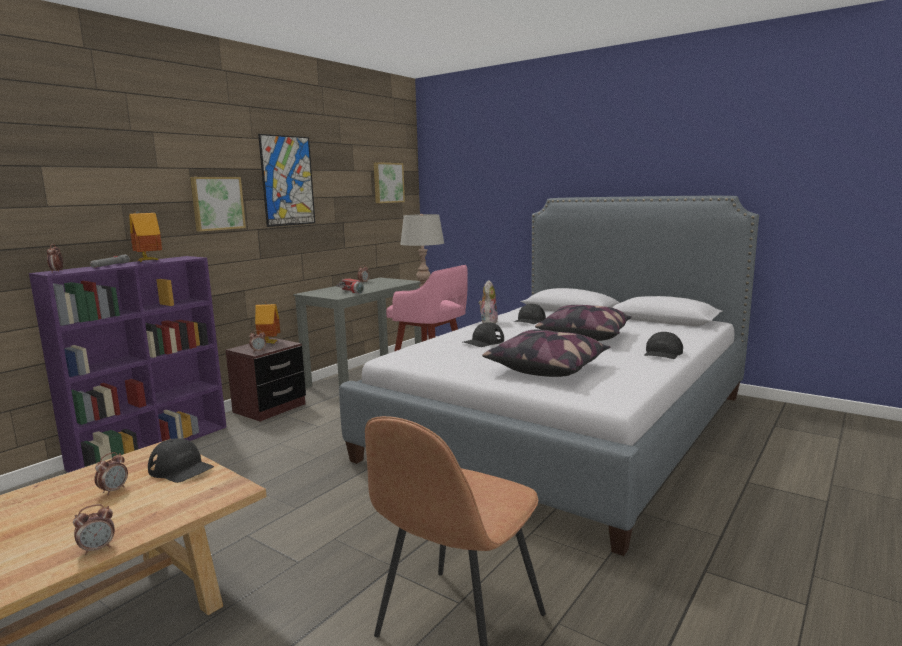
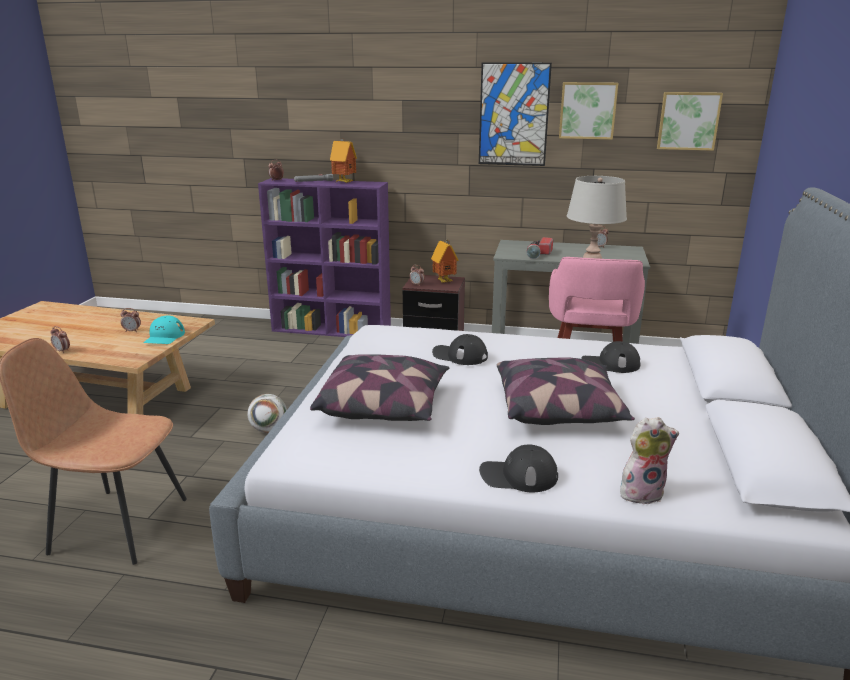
camera: 65 degrees right, 10 degrees up
black cap [148,438,214,483] -> turquoise cap [143,316,185,344]
picture [190,177,246,232] -> picture moved to [559,82,618,140]
plush toy [479,280,498,323] -> plush toy moved to [620,417,679,504]
none -> football [247,394,287,433]

